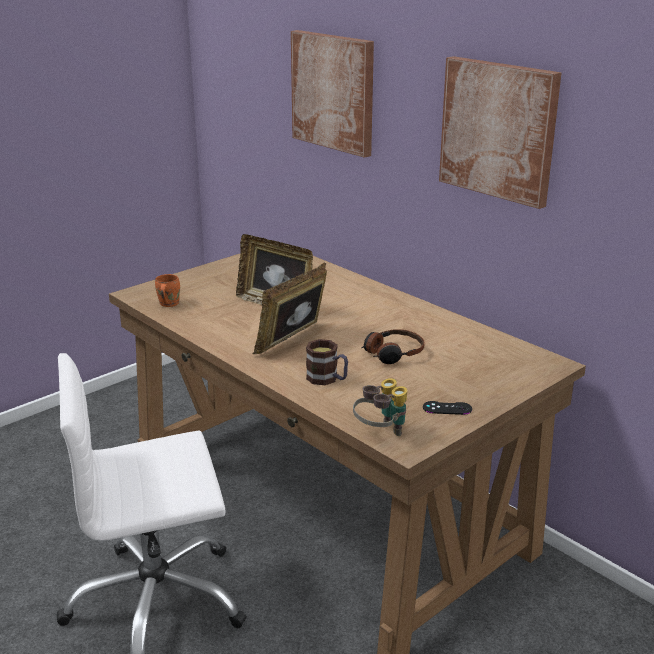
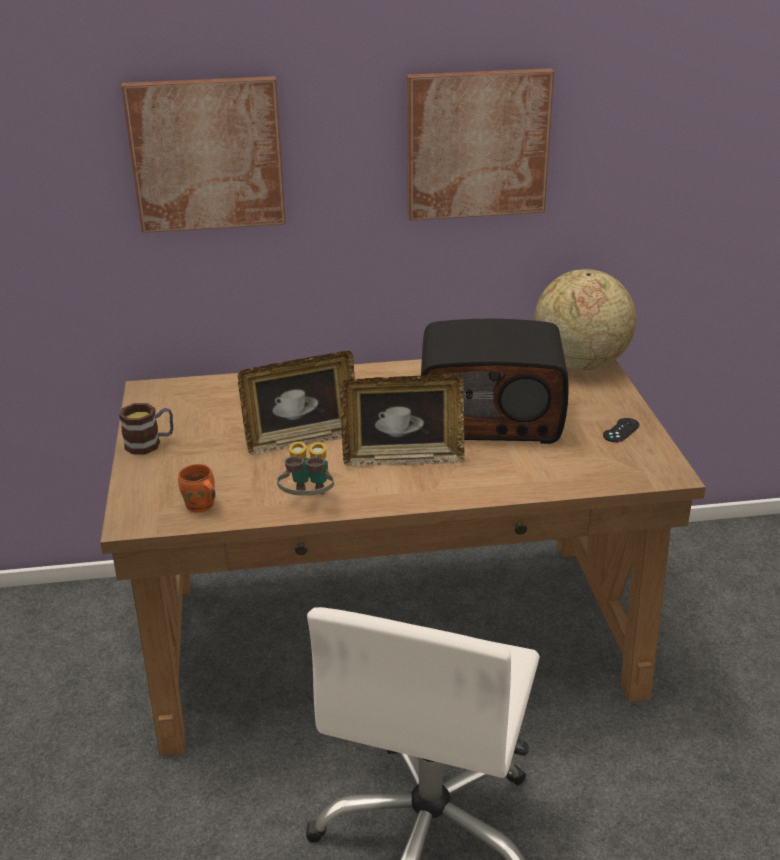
camera: 55 degrees left, 5 degrees up
picture frame [253,263,327,354] -> picture frame turned 75 degrees counterclockwise [340,374,465,467]
mug [306,339,348,385] -> mug moved to [119,403,173,454]
binoculars [353,378,407,436] -> binoculars moved to [277,441,334,496]
headphones [362,329,425,364] -> radio [421,318,568,444]
none -> globe [534,269,636,370]

